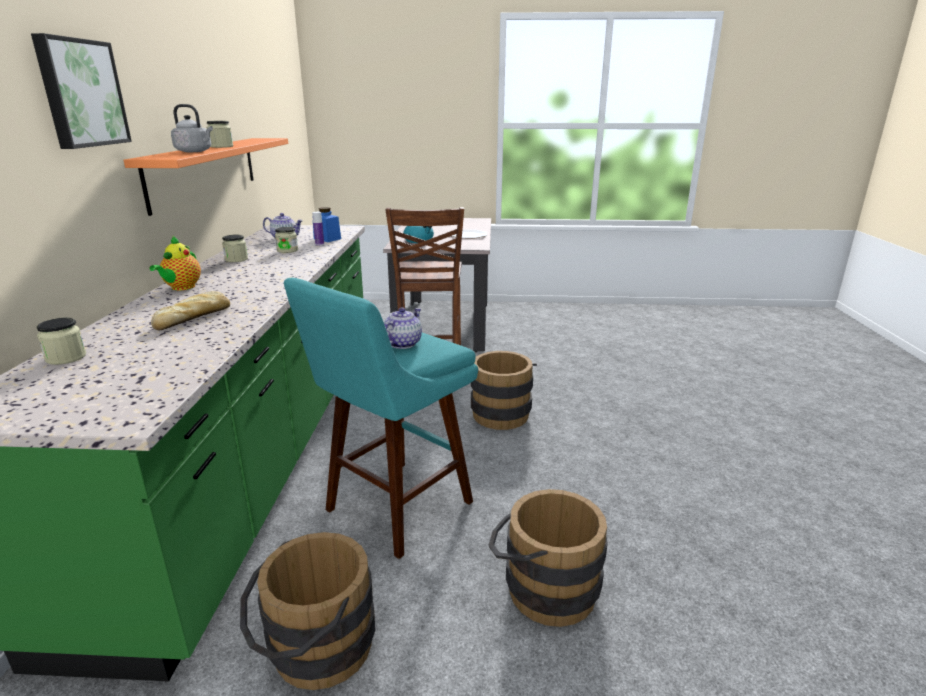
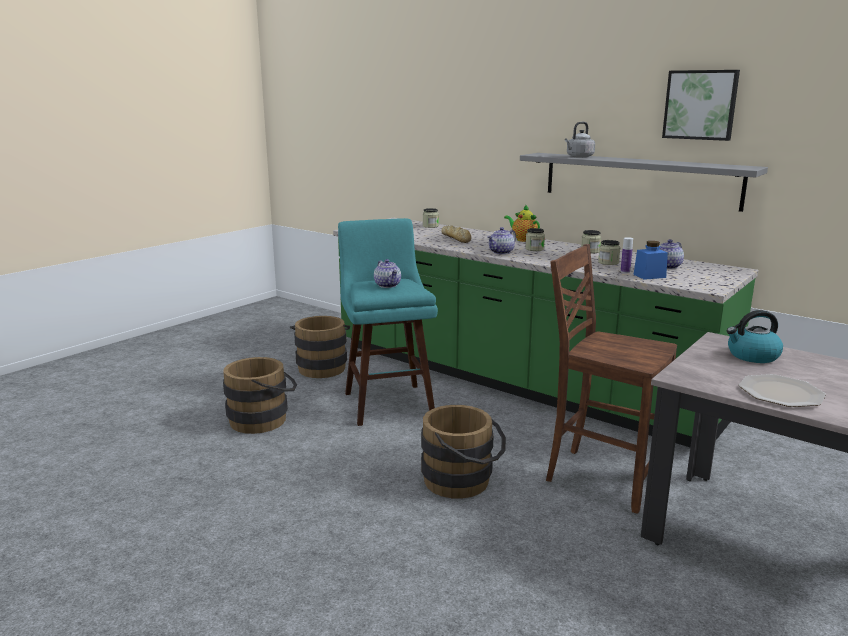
camera: 125 degrees right, 5 degrees down
picture [31,33,132,149] -> picture moved to [662,70,740,141]
orange shelf [124,138,288,216] -> grey shelf [520,153,768,212]
jar [207,121,233,148] -> jar moved to [525,228,545,251]
none -> teapot [487,227,516,254]

